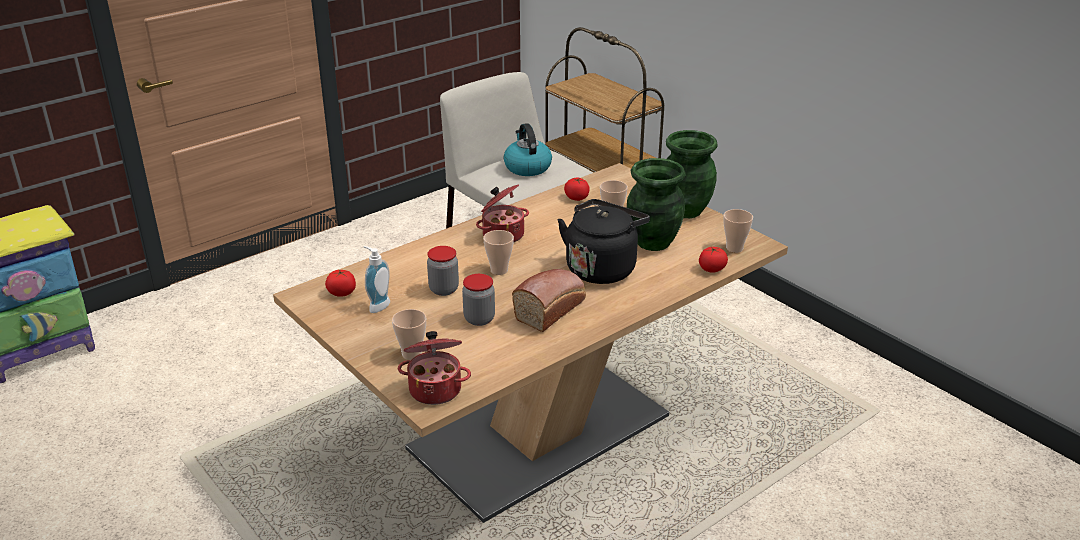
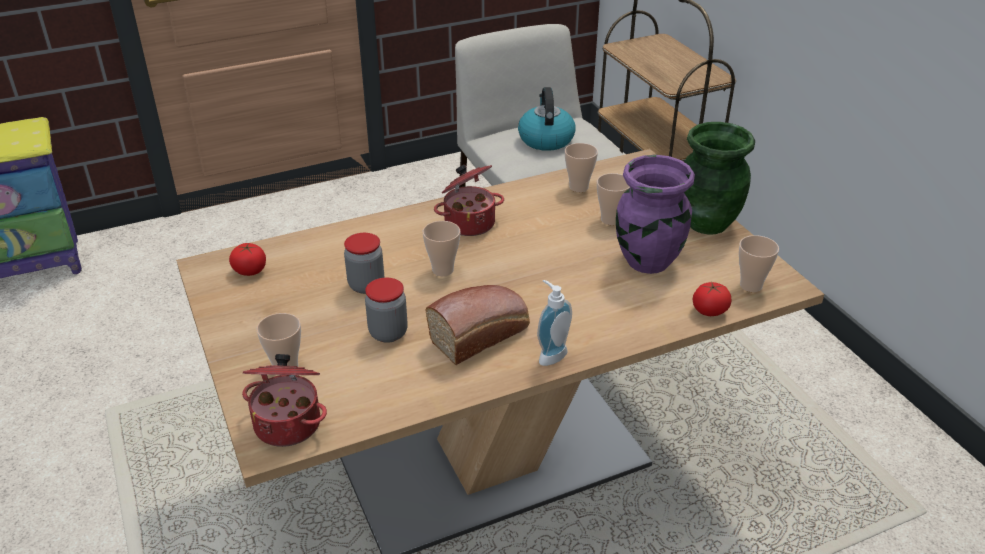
camera: 15 degrees right, 5 degrees up
soap dispenser [363,246,390,313] -> soap dispenser moved to [537,280,572,366]
black kettle [558,199,650,284] -> none
tomato [564,178,590,201] -> cup [565,143,598,192]
green vase [627,158,685,251] -> purple vase [616,155,695,274]

